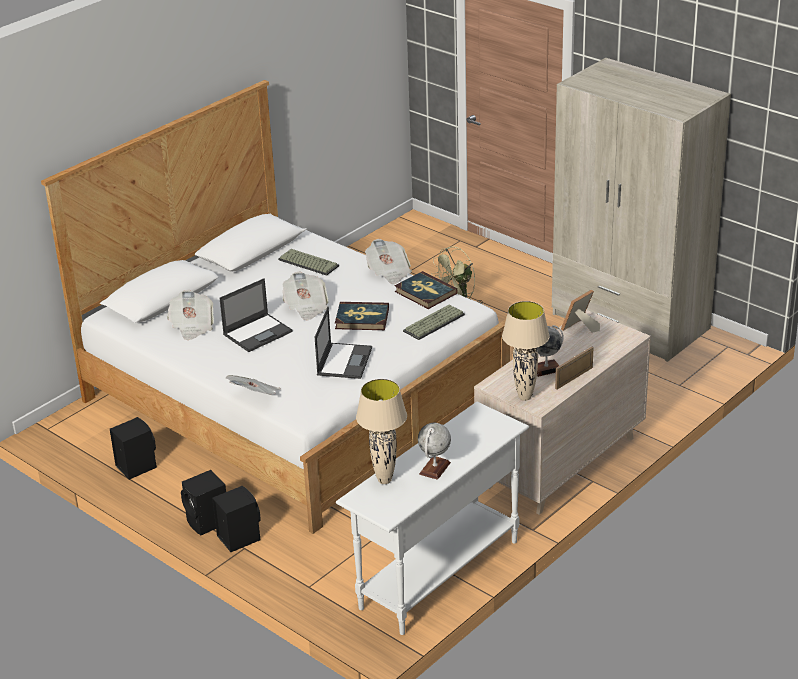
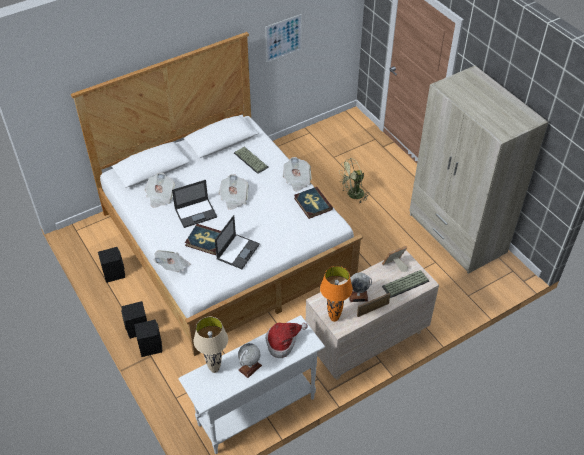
camera: 15 degrees right, 15 degrees up
book [335,302,389,330] -> book moved to [185,224,221,255]
keyboard [403,305,465,340] -> keyboard moved to [382,270,429,298]
beige table lamp [502,301,550,401] -> orange table lamp [320,266,353,322]
none -> picture [265,14,302,62]
none -> hat [265,323,308,358]

